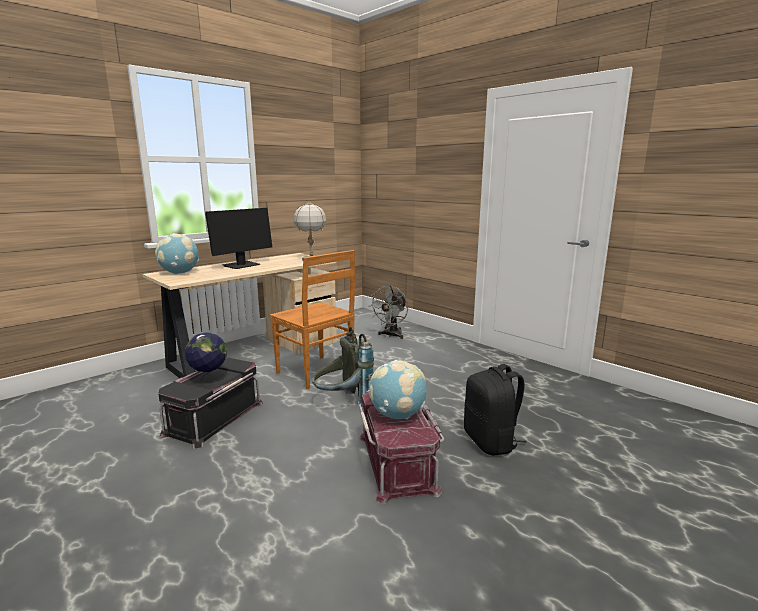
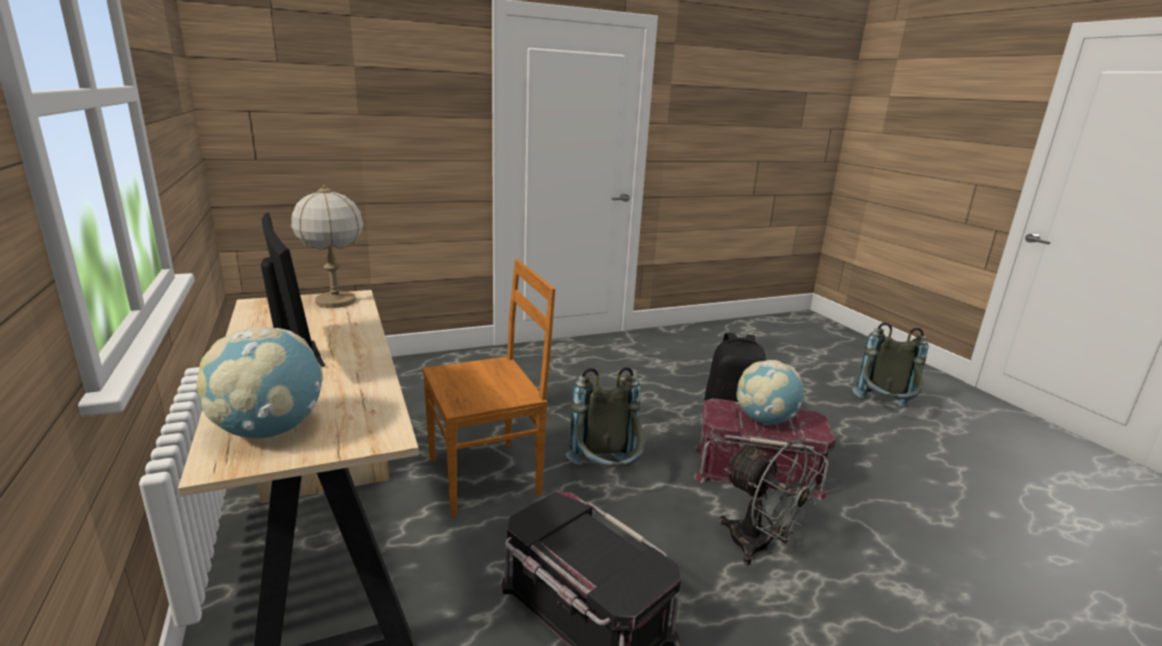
camera: 70 degrees left, 5 degrees up
globe [185,332,227,385] -> none
grey fan [369,285,408,339] -> grey fan moved to [719,440,826,565]
none -> grey backpack [852,322,928,408]

